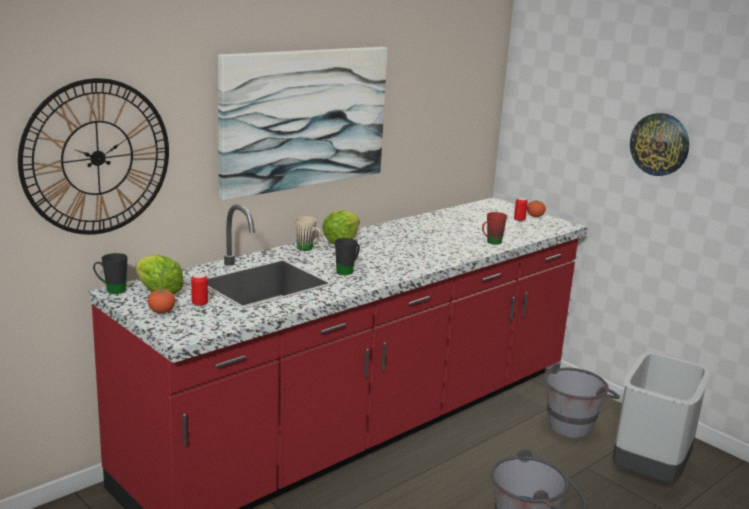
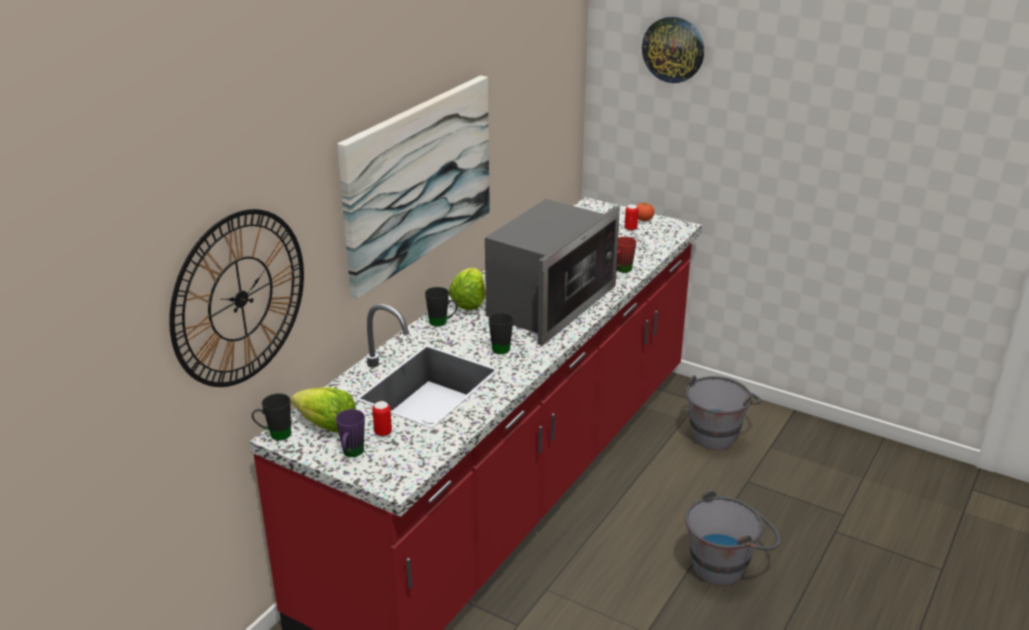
camera: 15 degrees left, 10 degrees up
tomato [148,288,175,313] -> purple mug [336,409,365,457]
beige mug [295,216,321,251] -> black mug [425,287,457,327]
grey trash can [613,351,712,483] -> none
wall clock [630,113,689,176] -> wall clock moved to [642,17,704,83]
none -> microwave [485,199,620,346]

